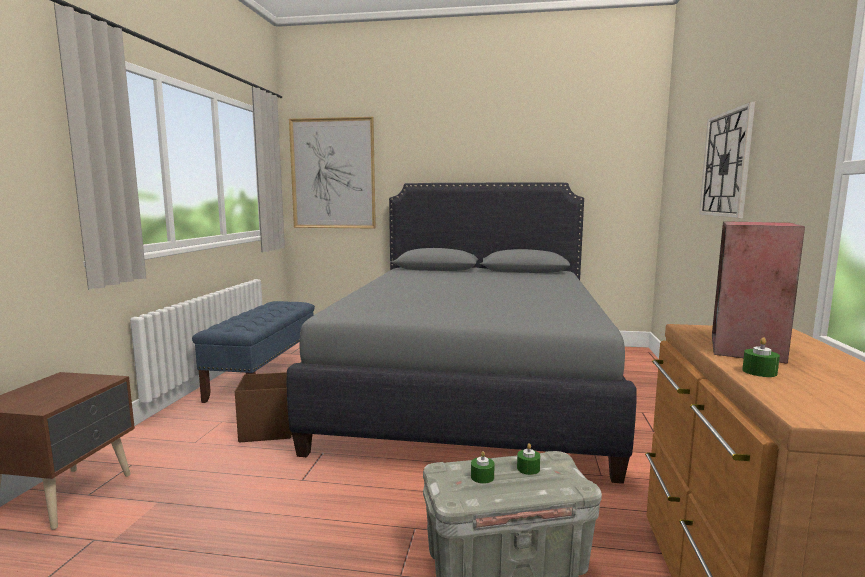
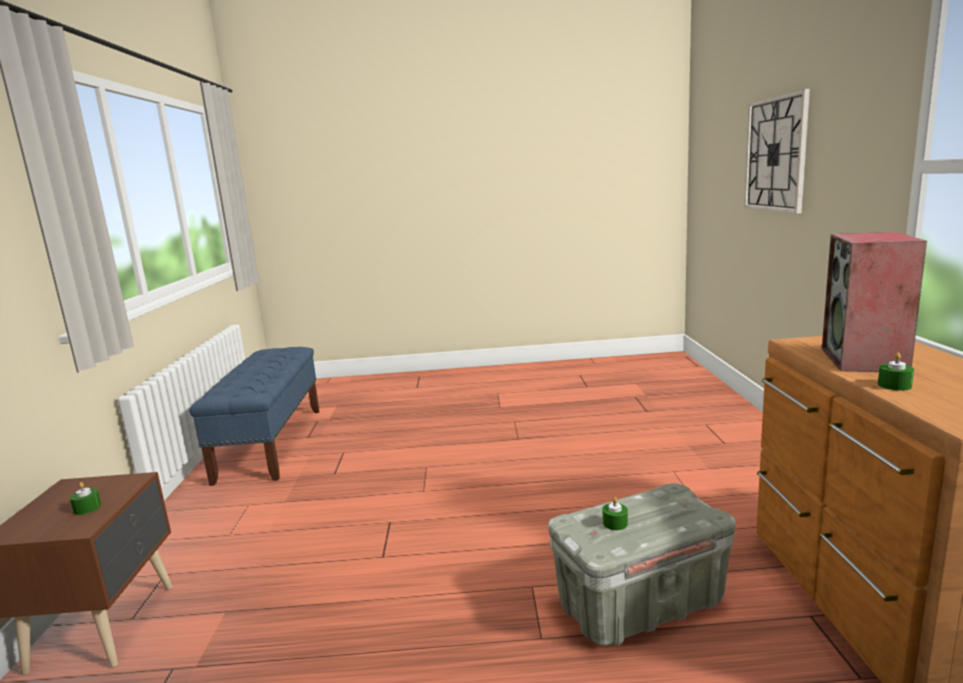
camera: 10 degrees left, 5 degrees up
brown storage box [235,372,292,443] -> none
grey bed [287,182,637,484] -> none
picture [289,117,376,229] -> none
green candle [517,443,540,475] -> green candle moved to [70,482,101,515]

